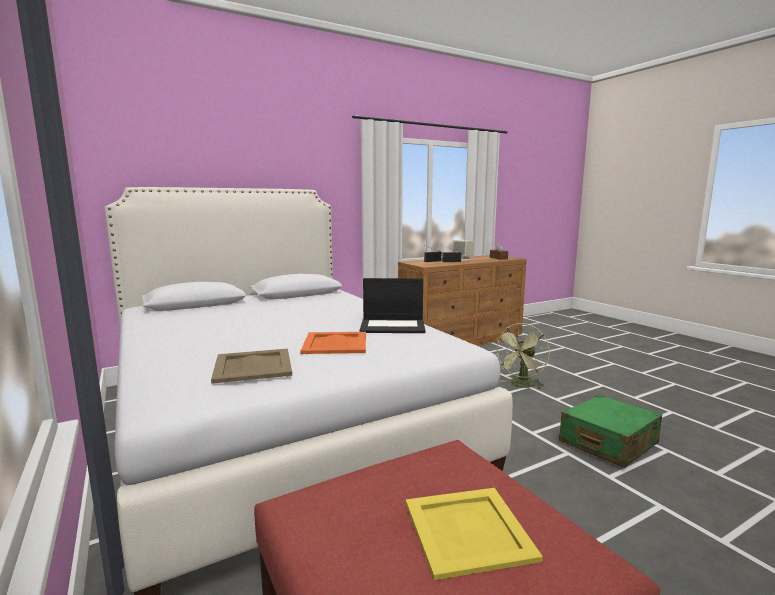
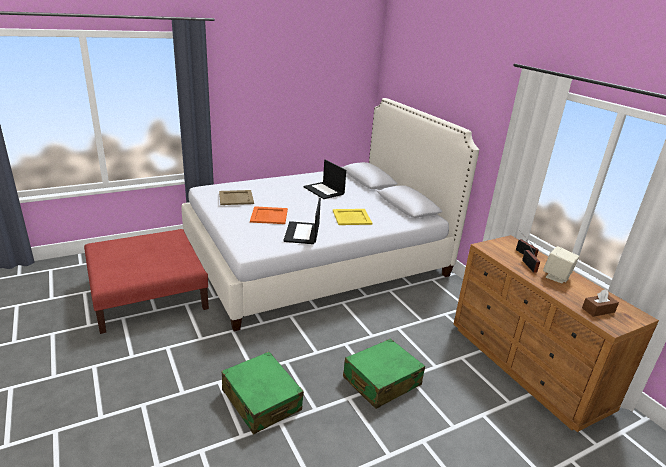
camera: 90 degrees right, 15 degrees up
yellow tray [406,488,543,580] -> yellow tray moved to [333,209,372,225]
green fan [494,323,550,390] -> green suitcase [343,339,425,409]
none -> laptop [303,160,346,199]

